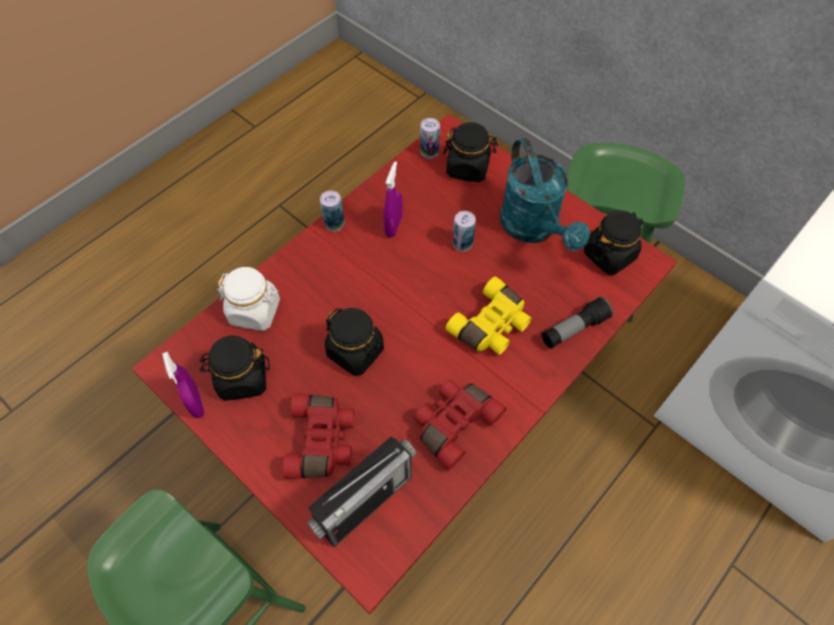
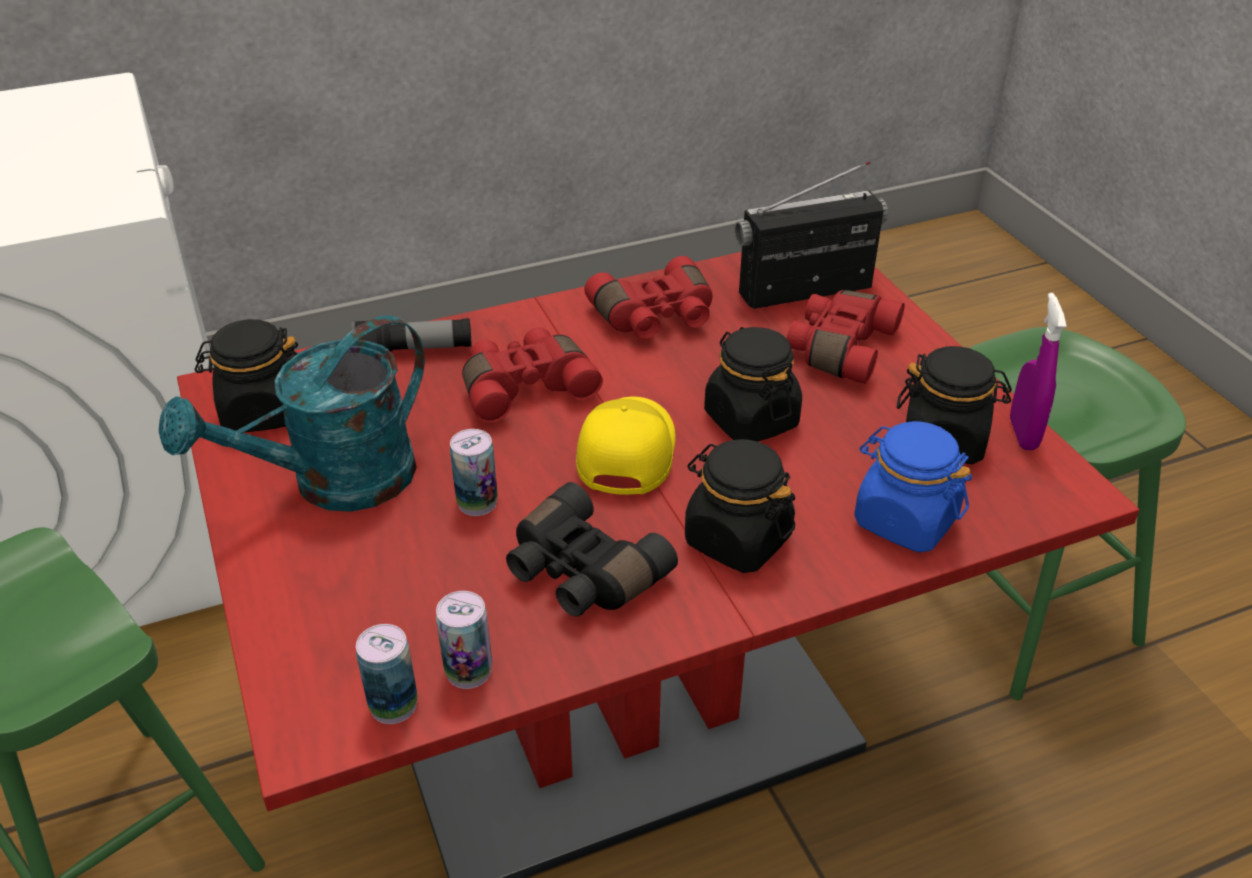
camera: 155 degrees left, 20 degrees down
white jar [217,267,280,331] -> blue jar [854,421,972,552]
can [320,191,345,232] -> can moved to [436,591,492,689]
purple spray bottle [384,161,402,237] -> black binoculars [506,482,678,617]
black jar [443,122,498,182] -> black jar moved to [685,439,795,573]
yellow binoculars [445,276,532,355] -> red binoculars [462,327,603,423]
turquoise watering can [500,138,590,251] -> turquoise watering can turned 135 degrees counterclockwise [159,315,425,512]
none -> yellow cap [576,397,676,495]

